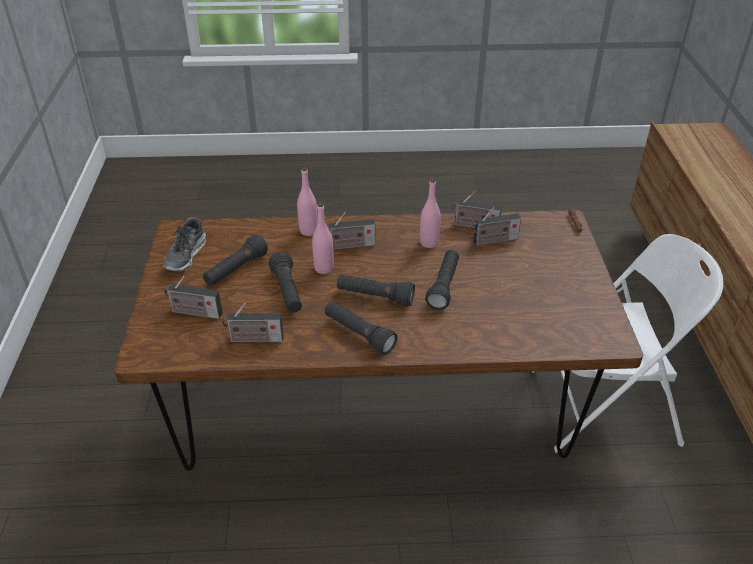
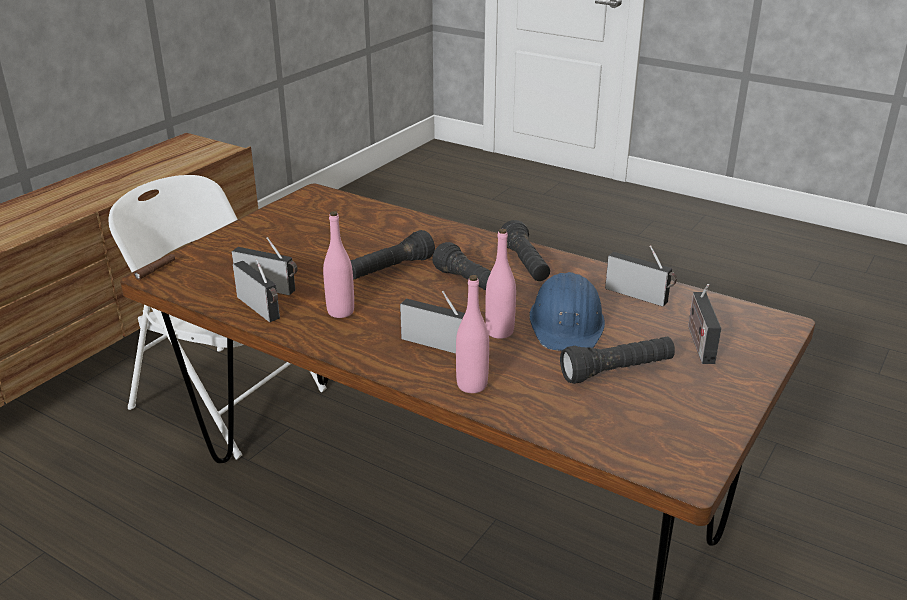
camera: 145 degrees left, 10 degrees down
shoe [163,217,206,271] -> none
radio [164,276,222,319] -> radio turned 135 degrees counterclockwise [688,284,721,364]
black flashlight [269,252,302,313] -> blue hard hat [529,272,605,351]

